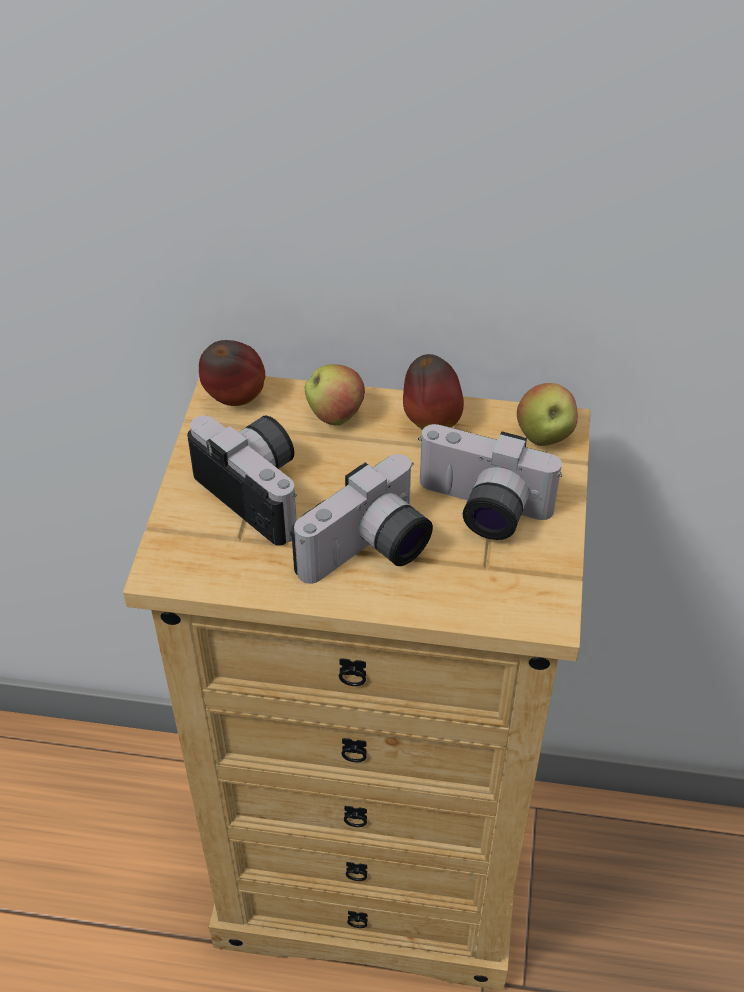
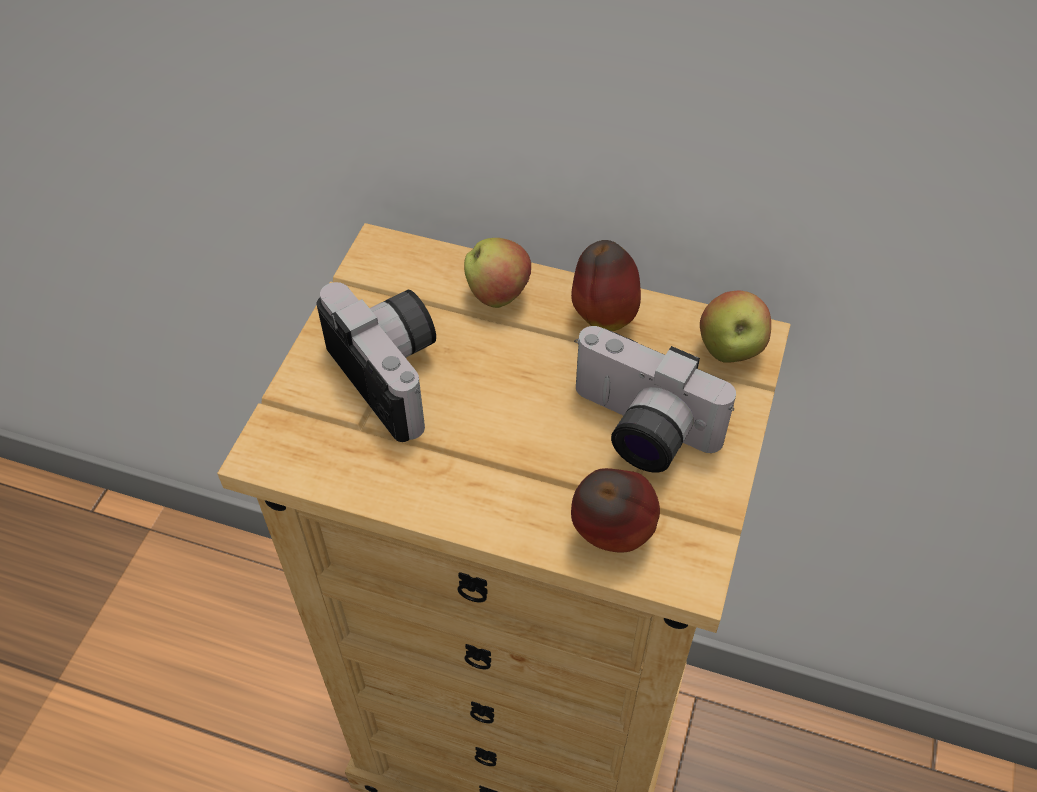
camera: 10 degrees right, 5 degrees up
apple [199,340,265,406] -> apple moved to [571,468,660,552]
camera [290,454,433,584] -> none

